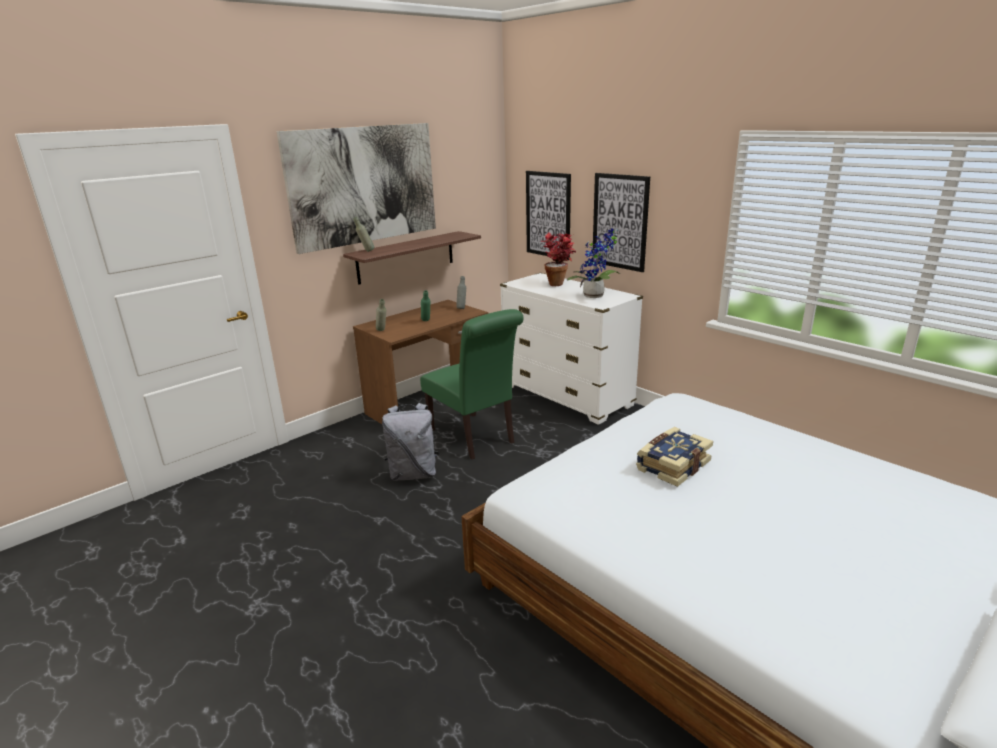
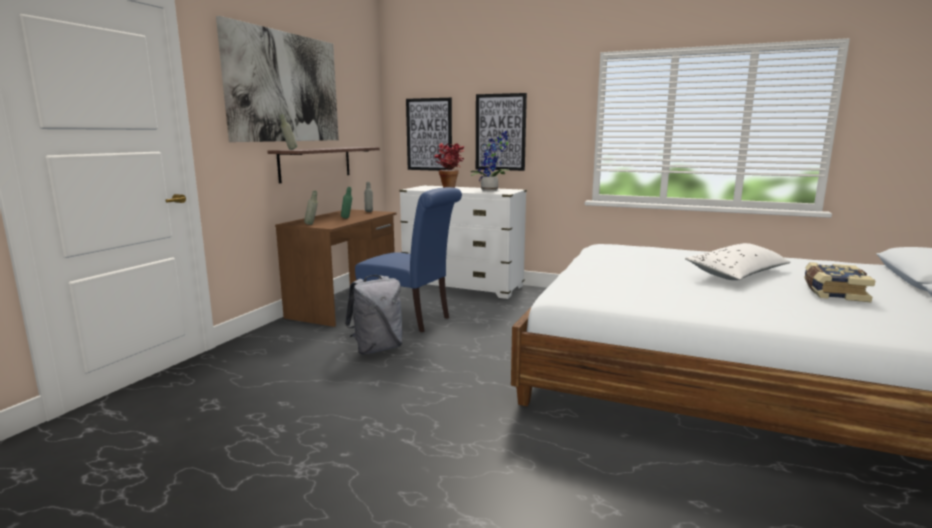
camera: 25 degrees left, 10 degrees down
green chair [420,309,524,459] -> blue chair [355,187,462,333]
book [636,427,713,487] -> book moved to [804,262,875,302]
none -> white pillow [685,243,791,280]

